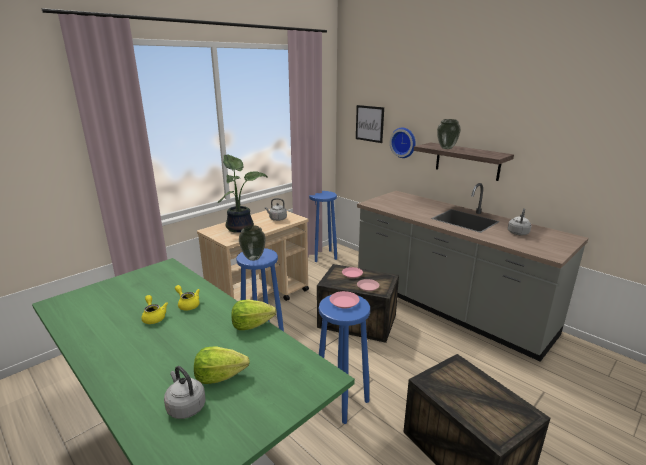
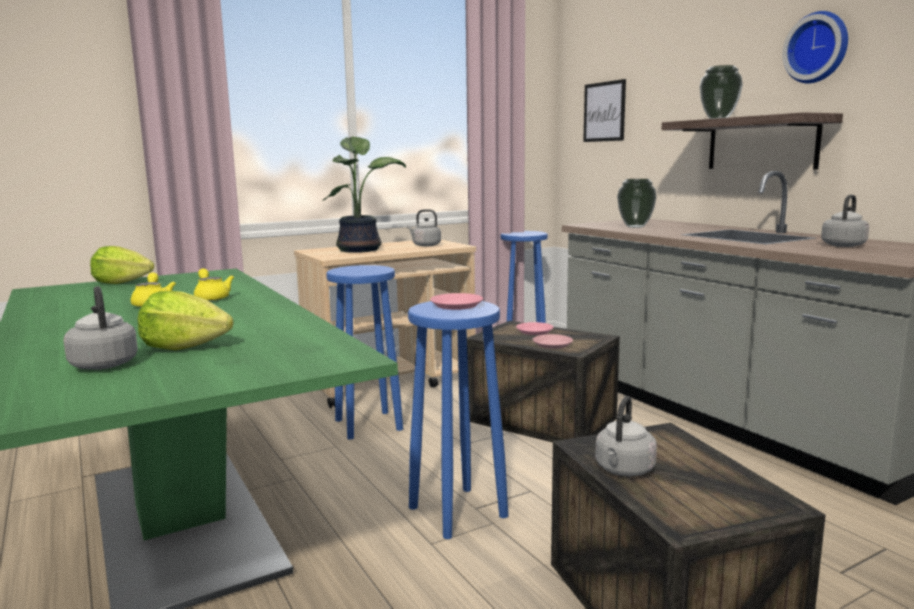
camera: 15 degrees right, 10 degrees down
lettuce [231,300,276,330] -> lettuce moved to [90,246,154,284]
vase [239,225,266,261] -> vase moved to [617,179,657,228]
wall clock [390,127,416,158] -> wall clock moved to [782,11,848,83]
none -> grey kettle [595,396,657,476]

